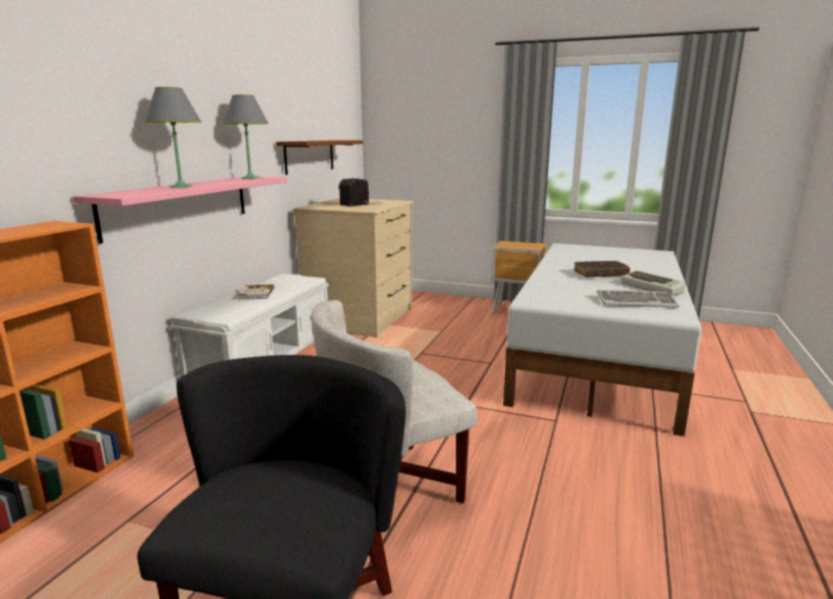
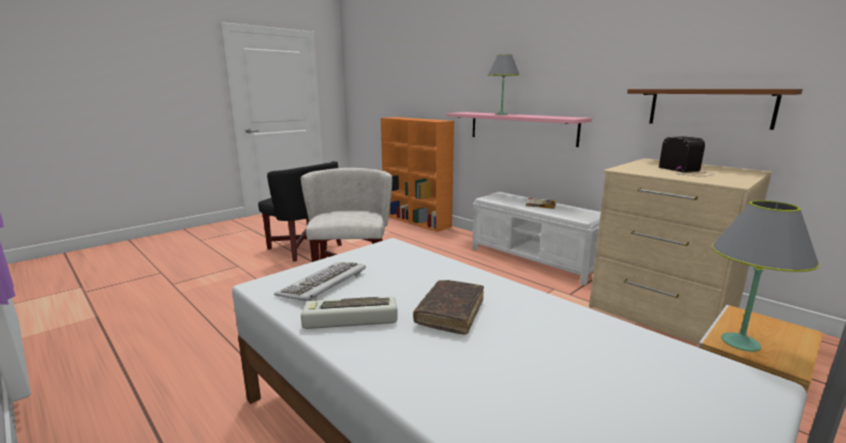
camera: 115 degrees right, 0 degrees up
grey table lamp [222,95,269,179] -> grey table lamp moved to [712,200,820,352]

